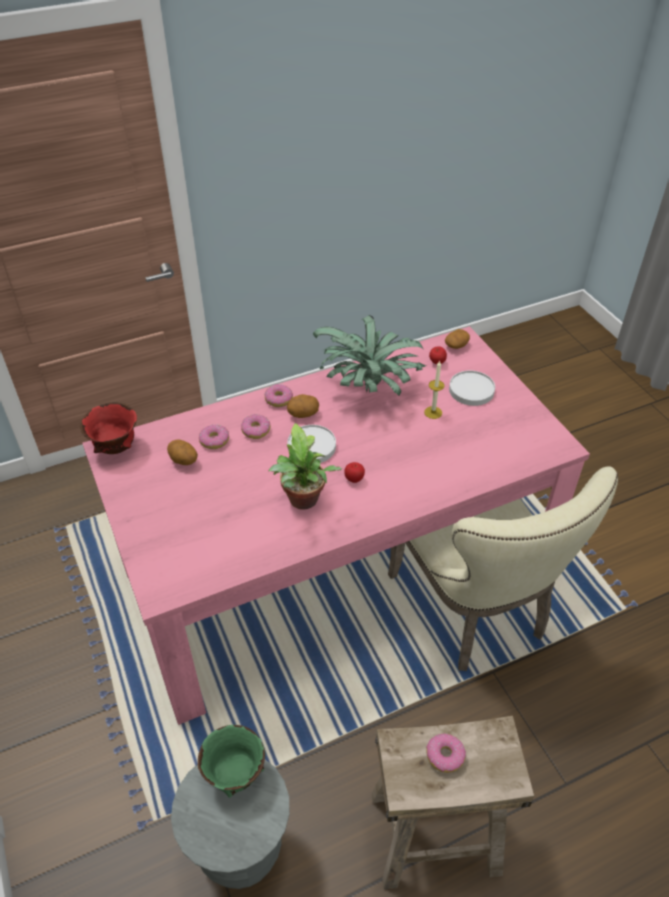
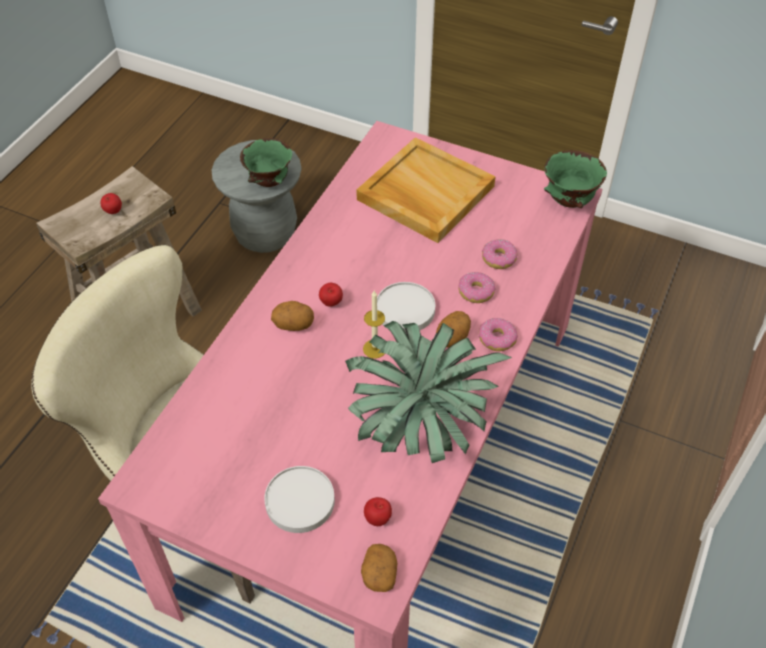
camera: 140 degrees right, 5 degrees up
red bowl [80,402,137,454] -> green bowl [544,150,607,208]
potato [167,440,198,465] -> potato moved to [271,301,314,331]
potted plant [269,423,342,510] -> none
candle [424,360,445,419] -> candle moved to [363,291,385,359]
donut [426,734,466,773] -> apple [101,193,122,214]
none -> beige tray [356,137,496,243]

